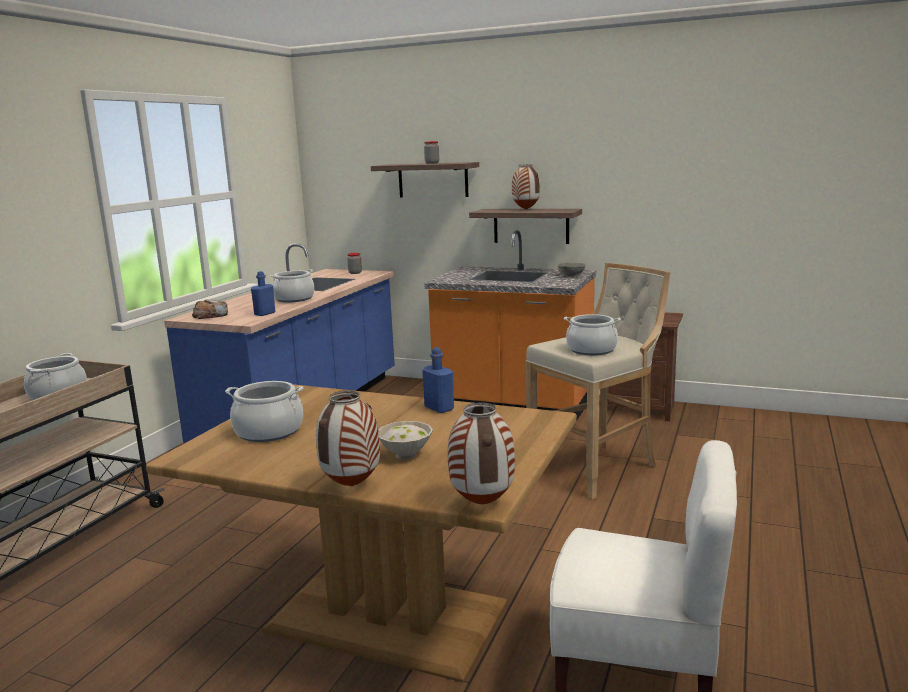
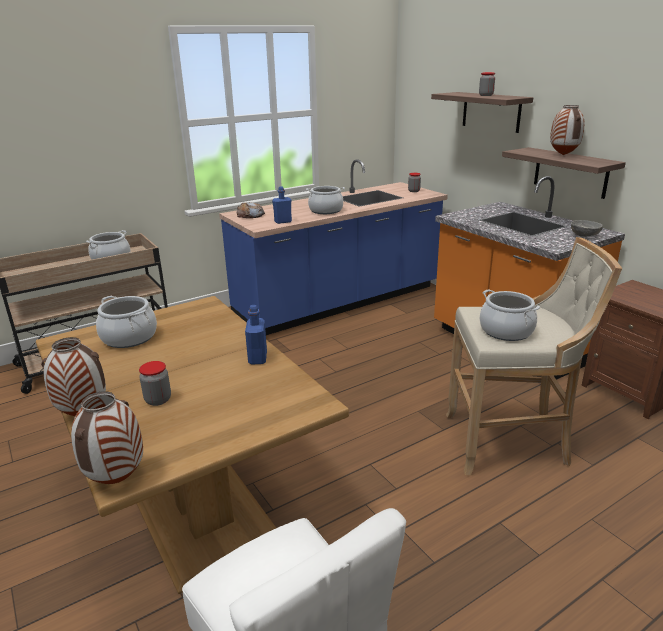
camera: 35 degrees right, 10 degrees up
white bowl [379,421,433,460] -> jar [139,361,171,406]

